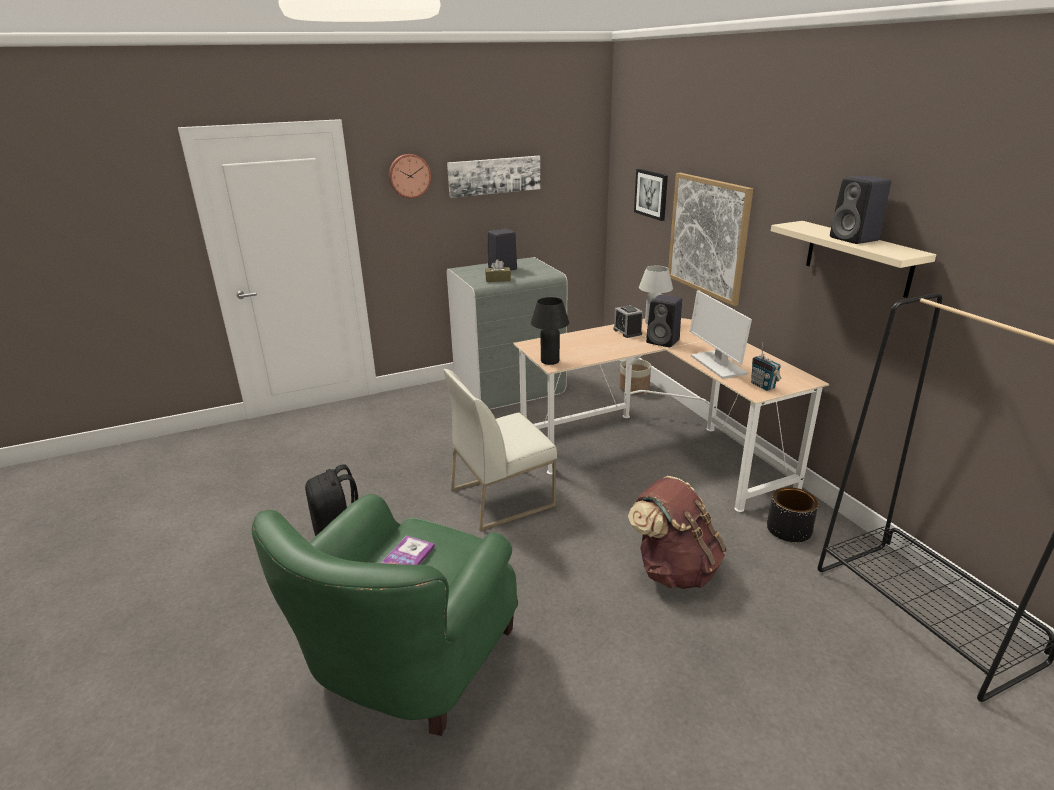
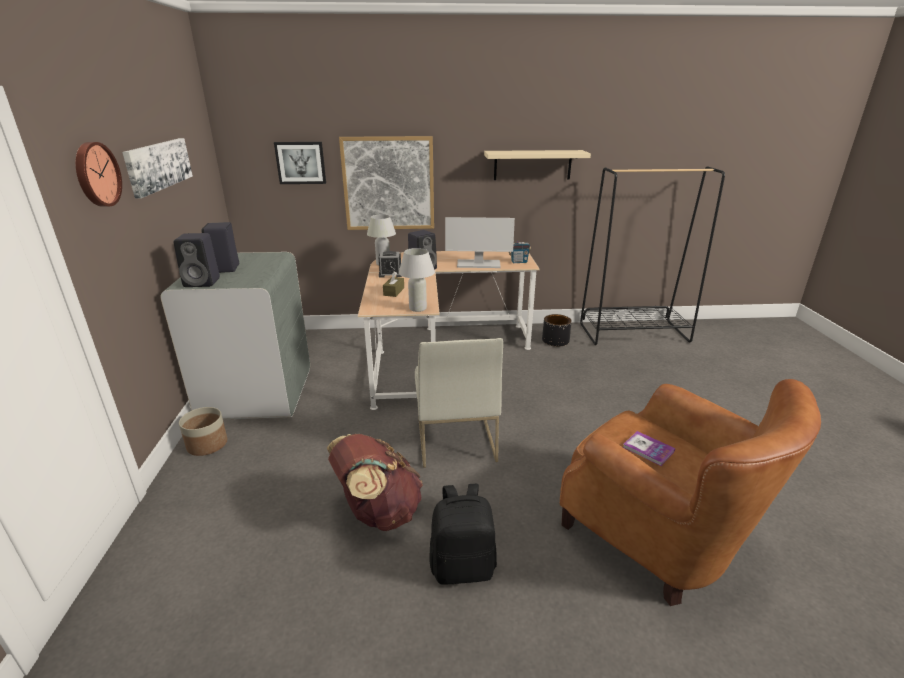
camera: 70 degrees left, 0 degrees up
green armchair [252,494,518,736] -> brown armchair [560,379,821,606]
brown tissue box [485,259,511,282] -> brown tissue box moved to [383,271,404,297]
black table lamp [531,297,569,365] -> white table lamp [399,248,435,312]
planter [619,359,651,394] -> planter moved to [179,407,227,456]
brown backpack [628,476,727,589] -> brown backpack moved to [327,434,423,531]
black speaker [830,175,891,244] -> black speaker moved to [173,233,220,287]

